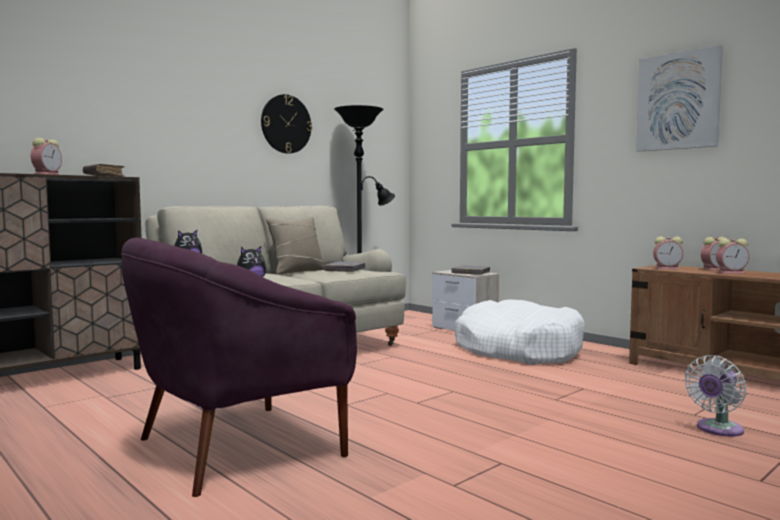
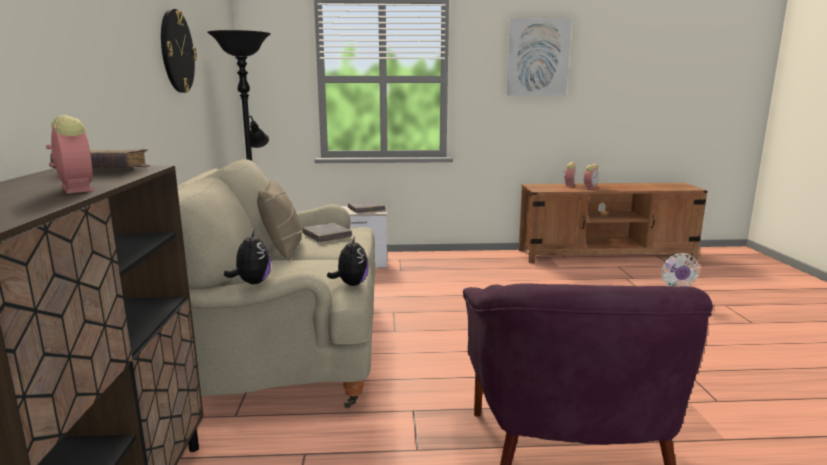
camera: 50 degrees left, 10 degrees up
white dog bed [455,299,585,365] -> none
alarm clock [653,236,683,269] -> none

